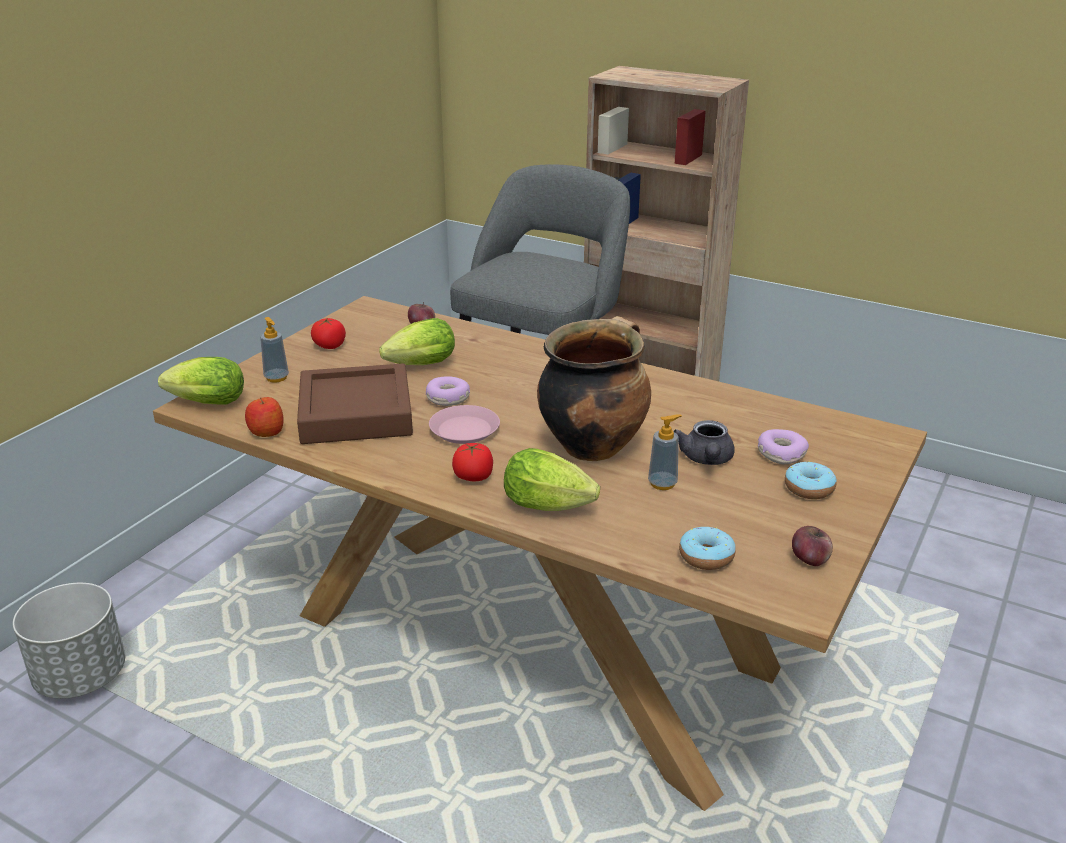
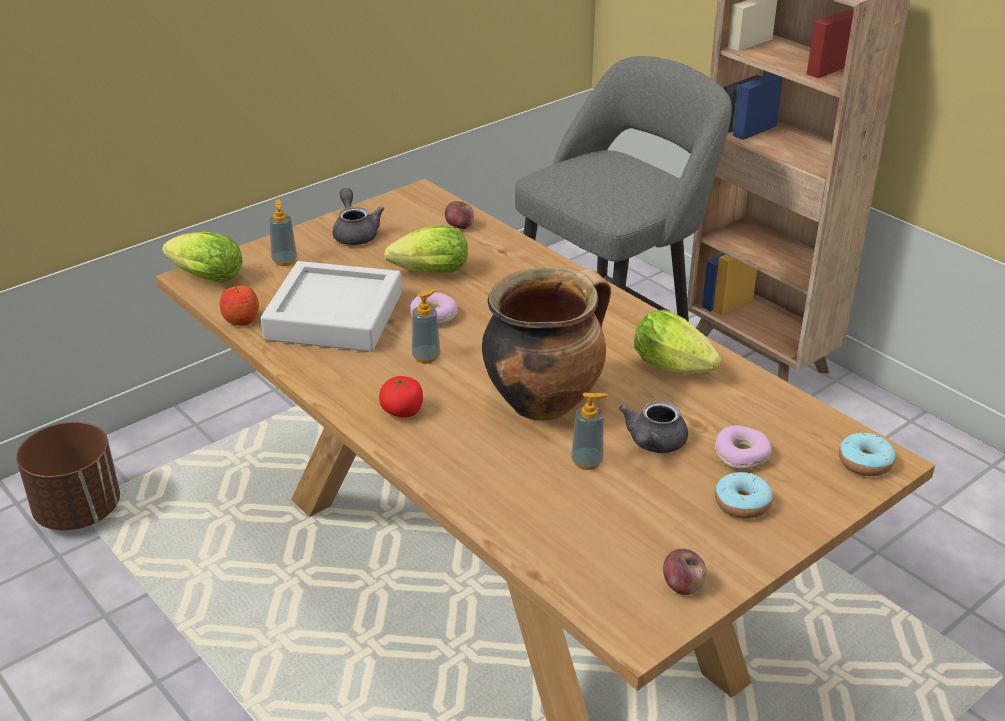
camera: 20 degrees right, 5 degrees up
grey planter [13,583,125,699] -> brown planter [16,422,120,530]
brown tray [297,363,413,444] -> grey tray [261,261,402,352]
tomato [311,318,346,349] -> grey teapot [333,188,385,245]
pink plate [429,405,500,444] -> soap dispenser [412,289,440,364]
lettuce [504,448,600,511] -> lettuce moved to [634,310,721,374]
donut [679,527,736,570] -> donut moved to [839,433,895,476]

